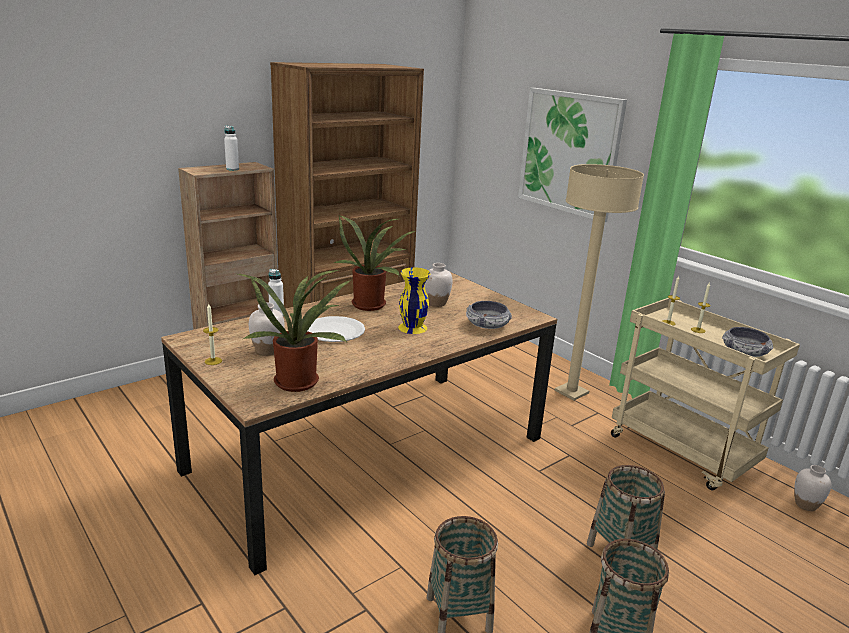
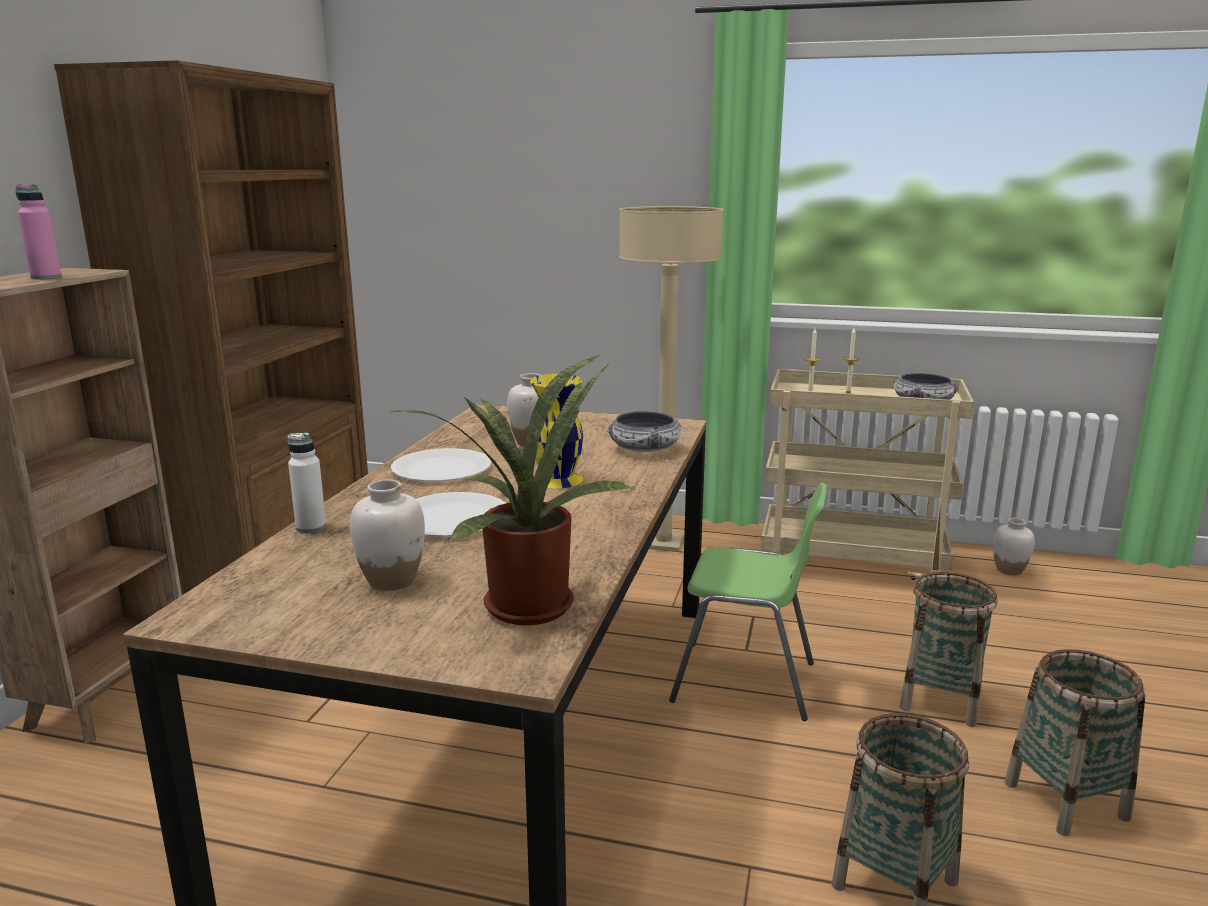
camera: 35 degrees left, 5 degrees down
candle [203,304,222,365] -> none
white bottle [224,126,239,171] -> pink bottle [15,184,62,280]
potted plant [334,215,415,311] -> white plate [391,448,492,482]
picture [518,88,627,222] -> none
none -> green chair [669,482,827,721]

